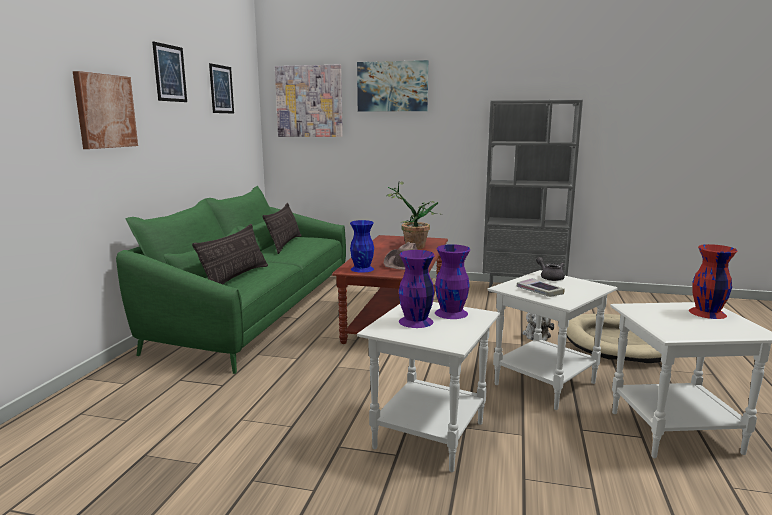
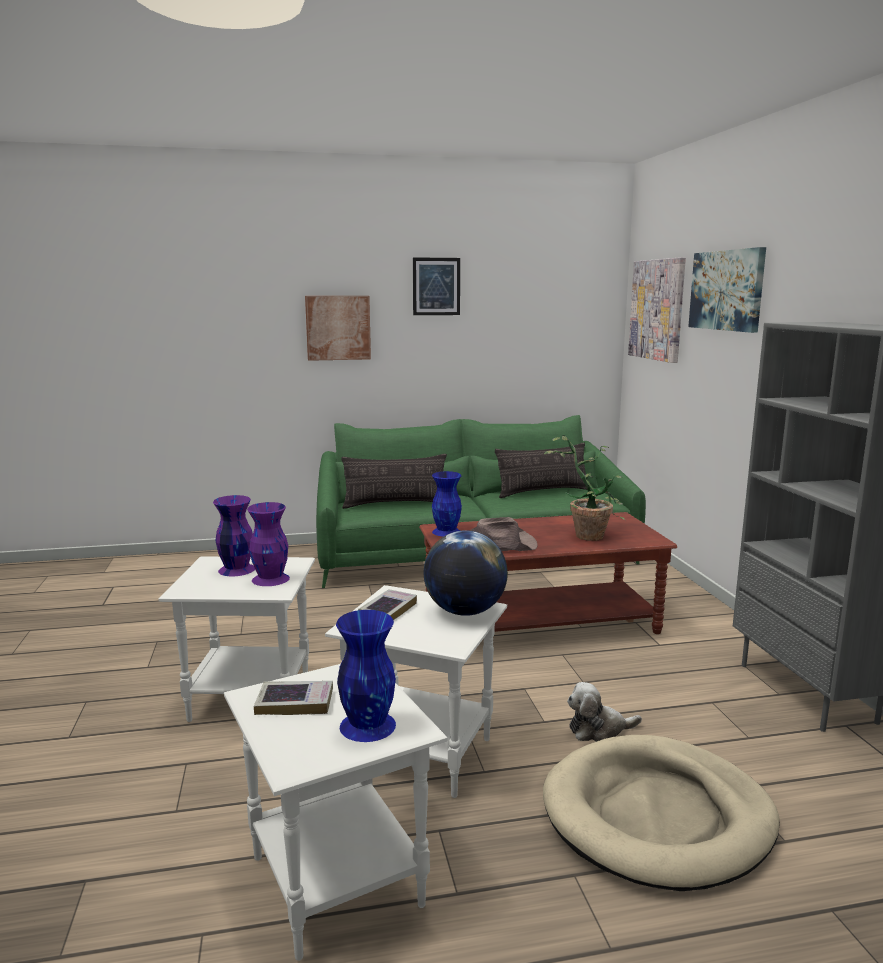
camera: 65 degrees right, 0 degrees up
picture [209,63,234,114] -> none
grey teapot [536,257,565,281] -> globe [424,530,508,616]
red vase [689,244,737,319] -> blue vase [336,610,396,742]
none -> book [254,681,333,715]

